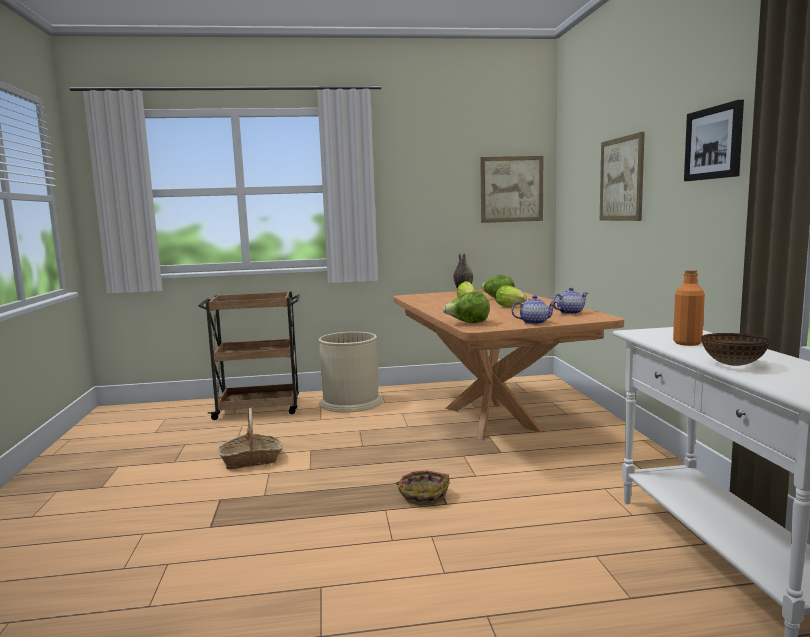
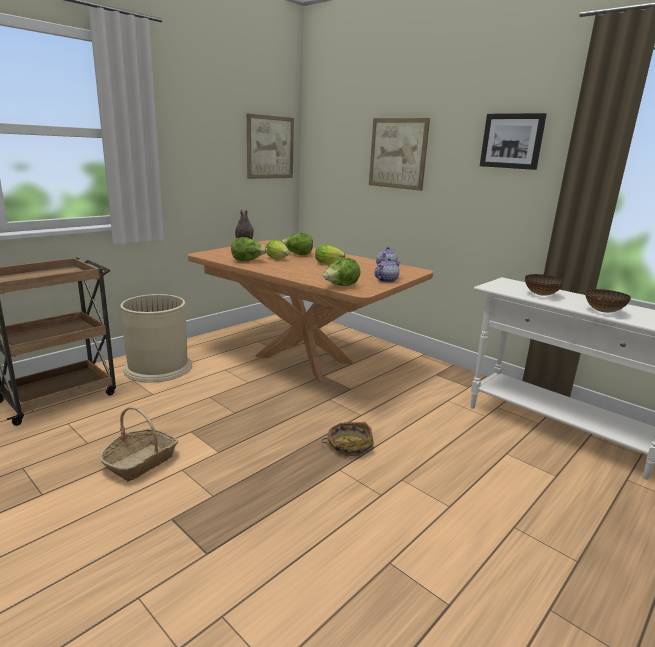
camera: 40 degrees left, 10 degrees up
orange bottle [673,270,705,346] -> bowl [525,274,564,296]
none -> lettuce [231,237,268,262]

